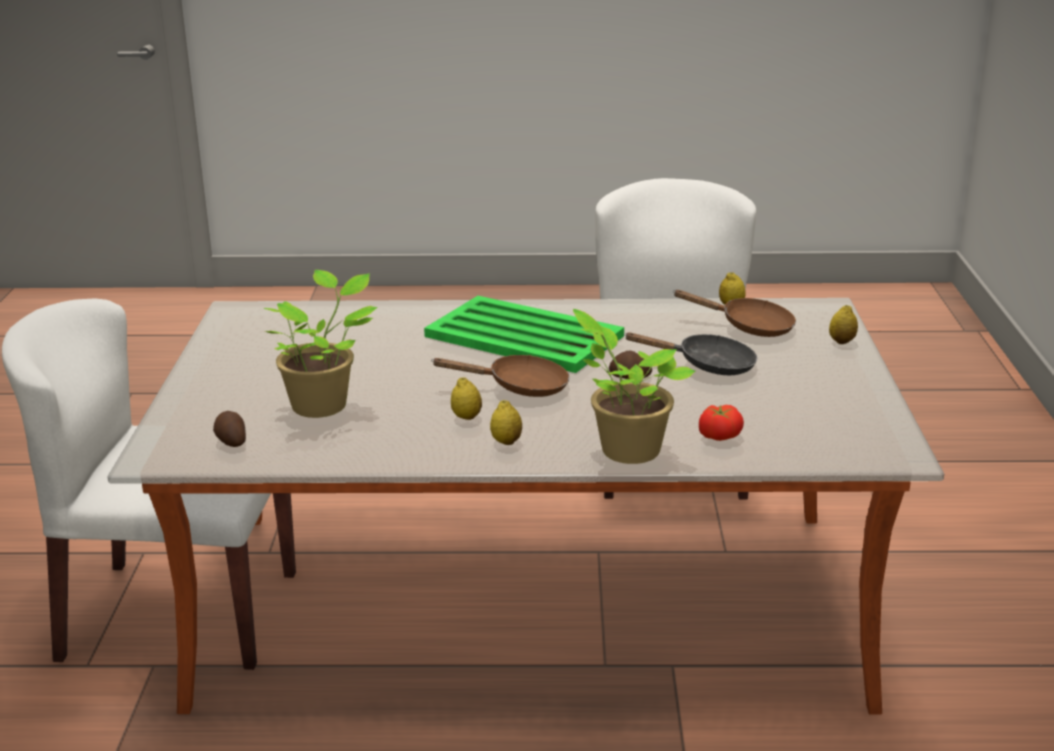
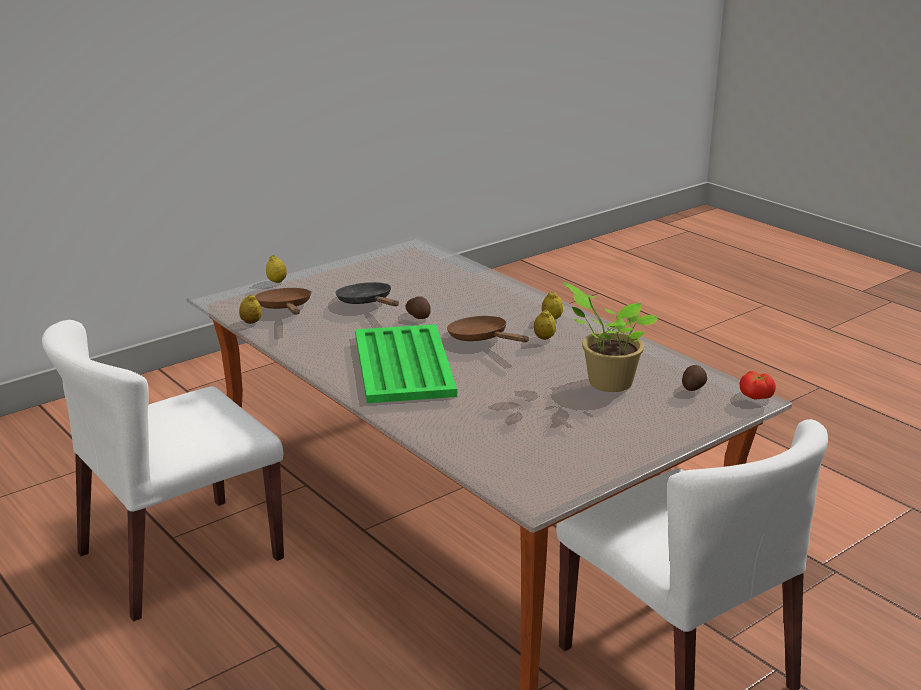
camera: 130 degrees left, 0 degrees up
potted plant [573,309,695,464] -> none
tomato [699,405,744,441] -> tomato moved to [740,371,776,400]

